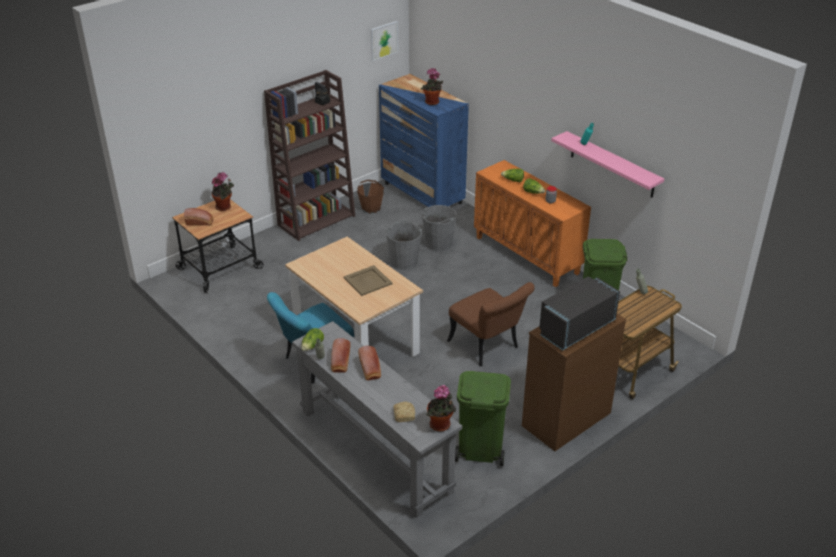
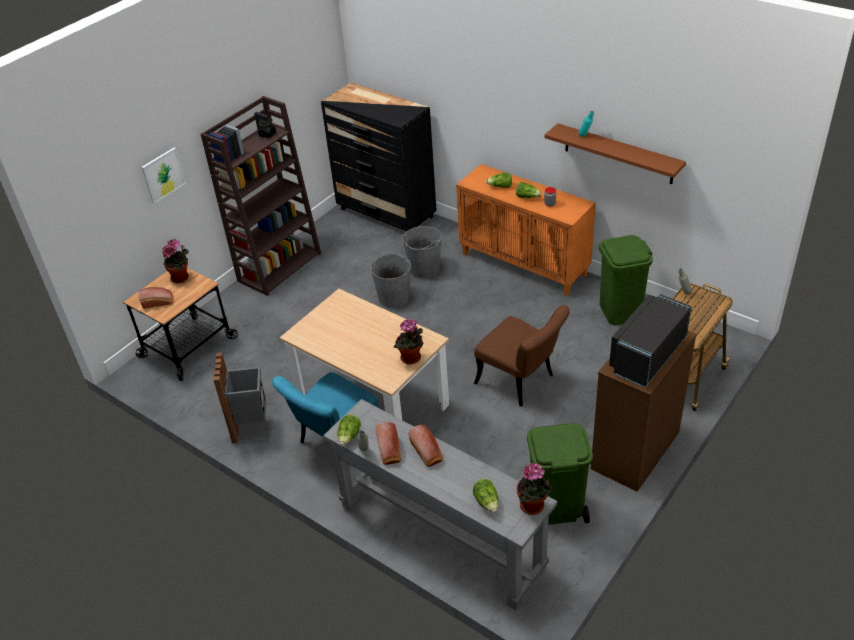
camera: 10 degrees left, 5 degrees up
beige tray [344,265,393,296] -> none
brown bucket [357,180,384,214] -> none
picture [371,21,398,61] -> picture moved to [141,147,186,204]
blue dresser [379,74,469,207] -> black dresser [321,83,437,231]
bread [393,401,415,422] -> lettuce [473,479,498,513]
potted plant [421,68,443,105] -> potted plant moved to [393,319,423,365]
pink shelf [551,131,664,198] -> brown shelf [544,123,686,184]
none -> grey trash can [214,353,266,443]

